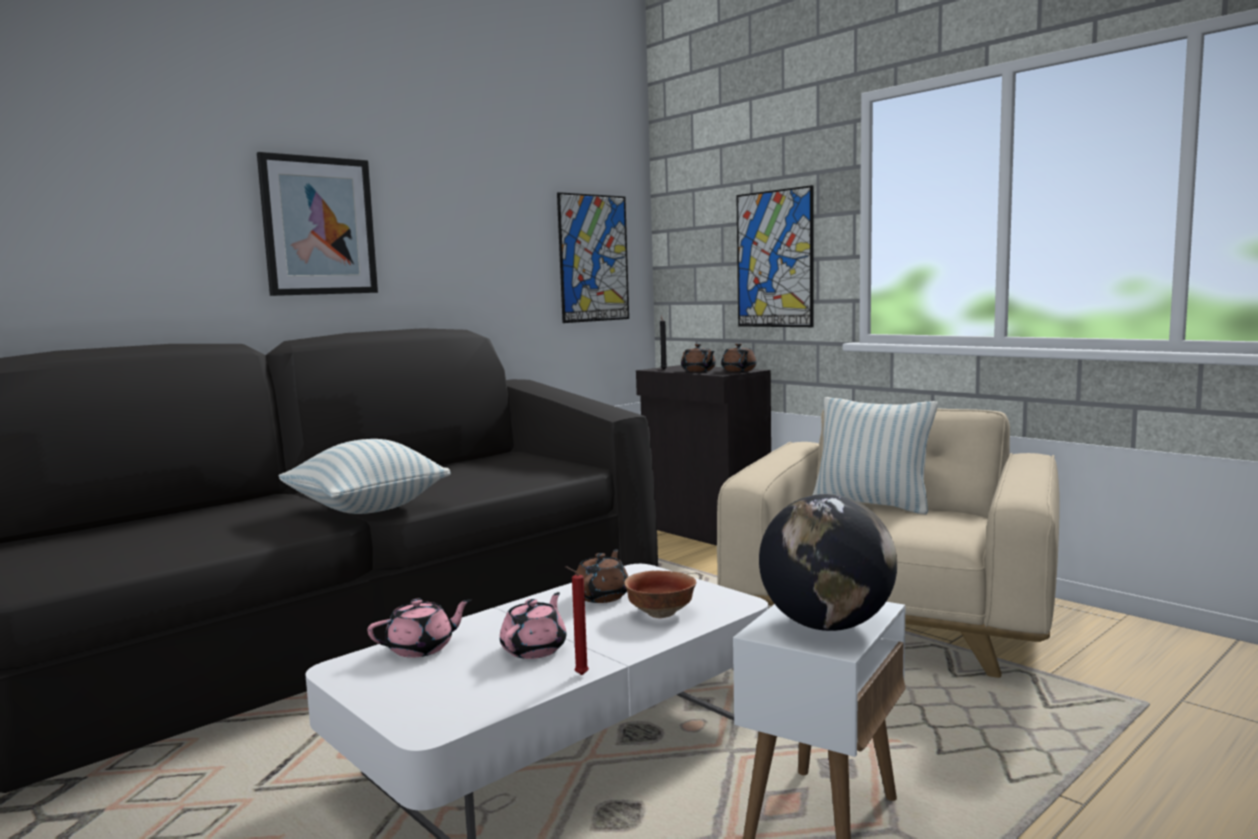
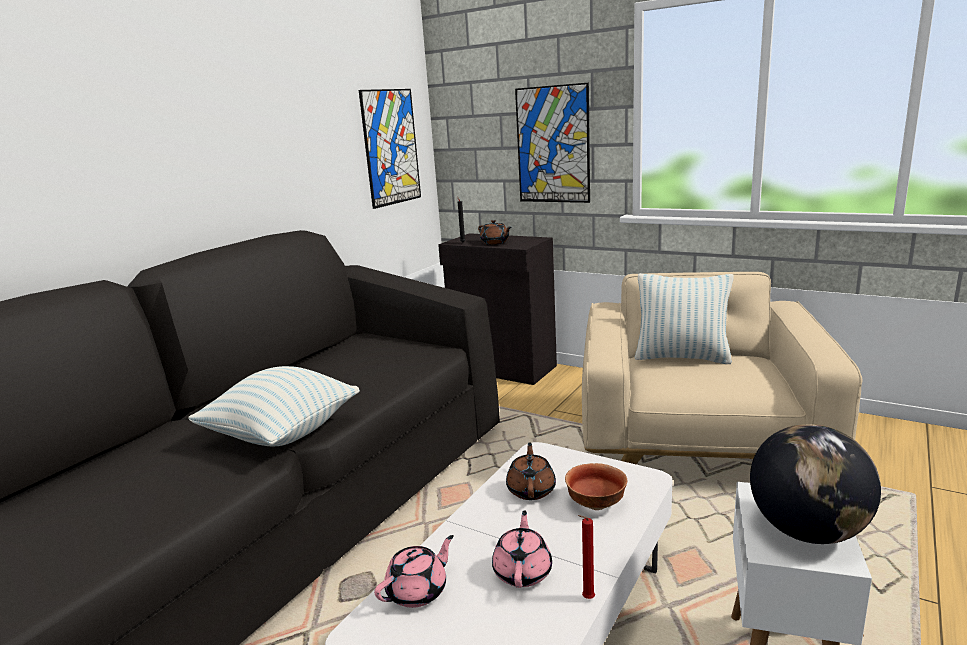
camera: 15 degrees left, 10 degrees up
picture [257,152,378,296] -> none
brown teapot [721,343,756,372] -> none

